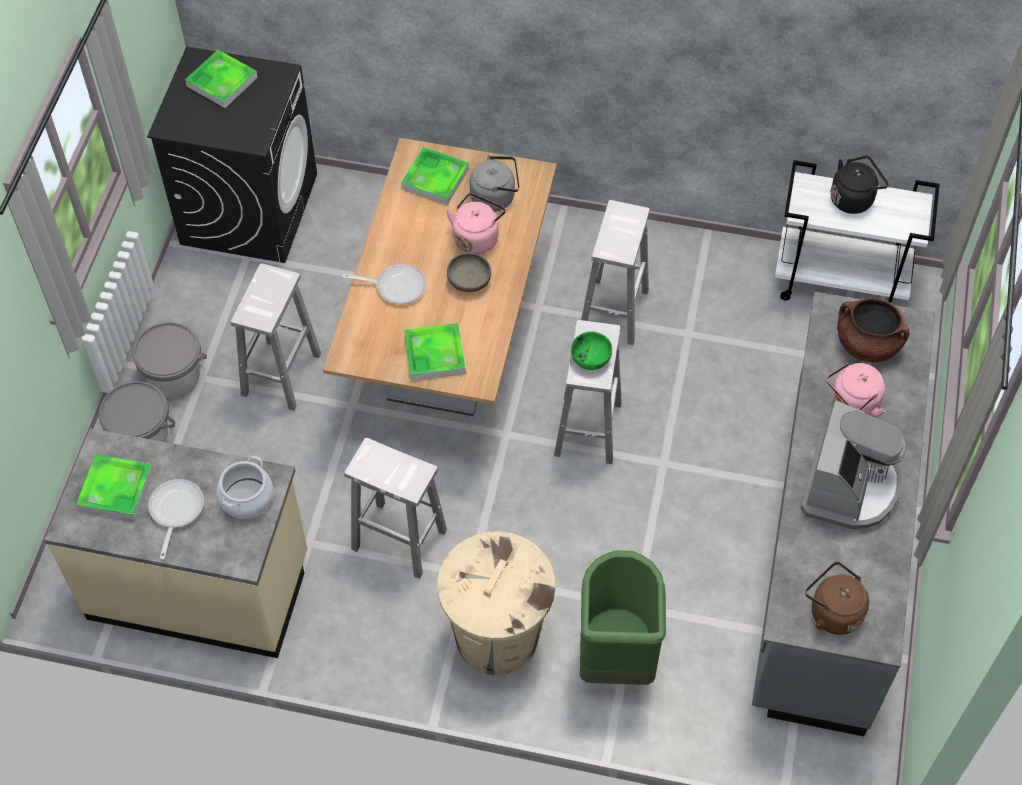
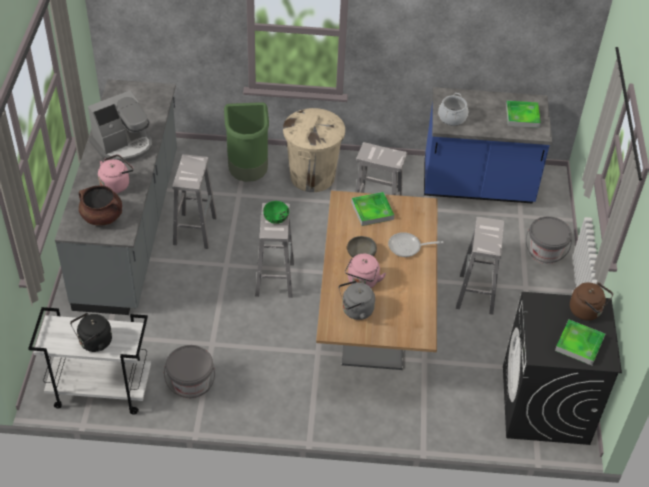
camera: 170 degrees right, 10 degrees down
beige counter [44,428,308,658] -> blue counter [424,87,552,204]
grey bucket [132,322,207,398] -> grey bucket moved to [164,345,215,399]
frying pan [148,479,204,560] -> none
tray [401,147,469,205] -> none
white stool [581,200,650,345] -> white stool moved to [172,154,217,249]
coffee machine [800,400,905,529] -> coffee machine turned 135 degrees counterclockwise [88,90,152,163]
brown kettle [805,562,869,635] -> brown kettle moved to [570,283,613,321]

